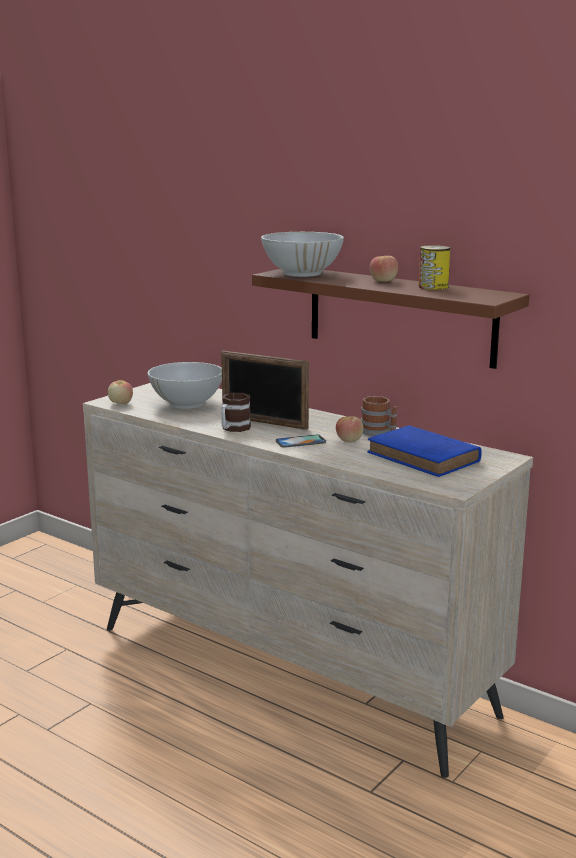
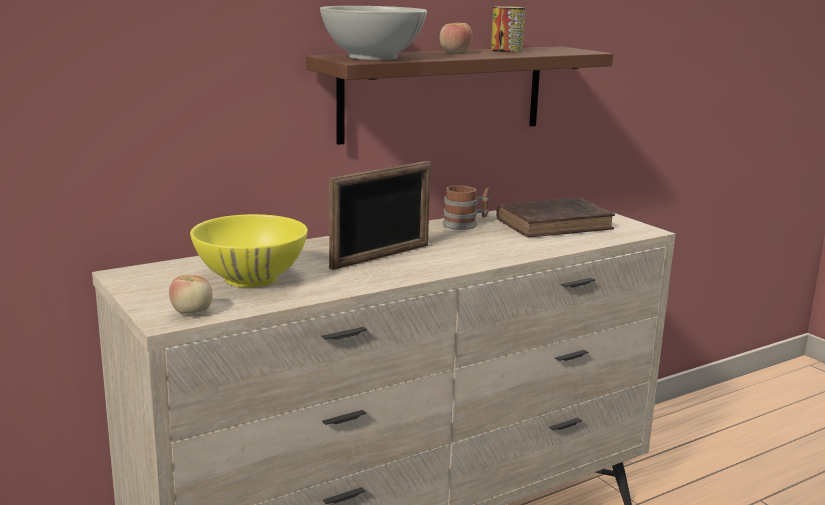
camera: 70 degrees left, 0 degrees up
white bowl [148,362,222,409] -> yellow bowl [190,214,308,287]
mug [221,393,251,432] -> none
phone [276,435,326,448] -> none
apple [336,416,363,443] -> none
blue book [367,425,482,477] -> brown book [496,198,615,238]

